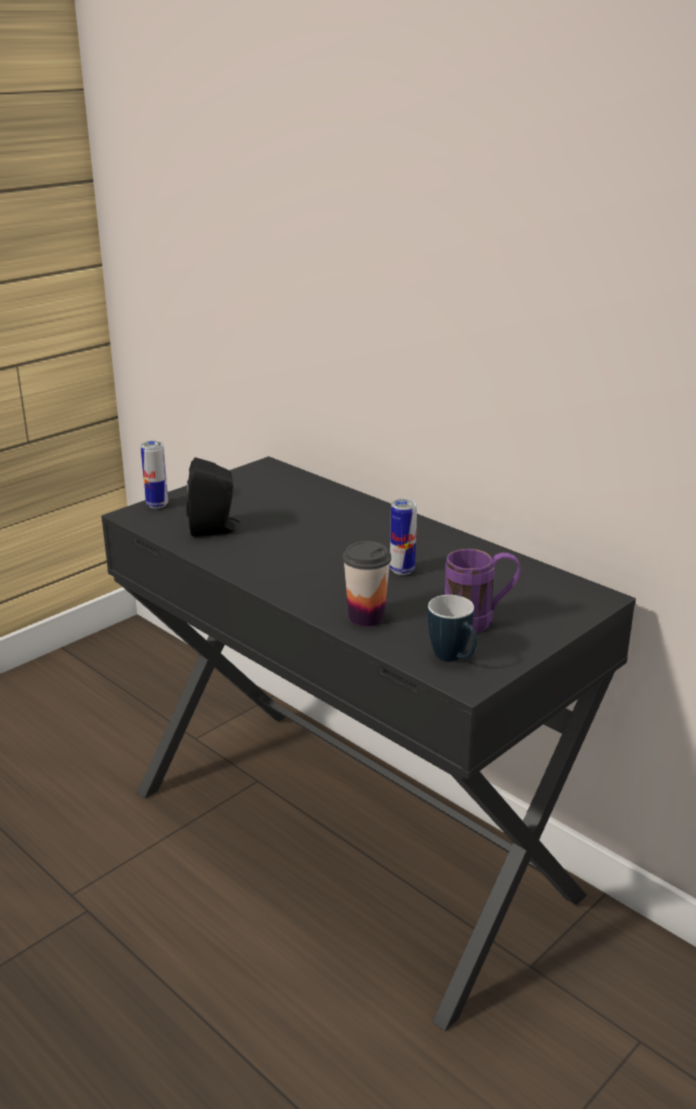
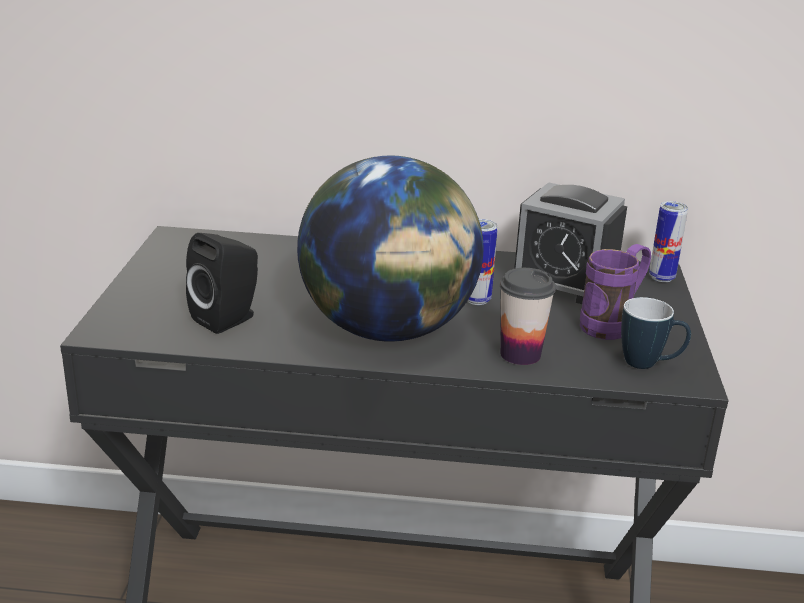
camera: 40 degrees left, 0 degrees up
can [141,441,168,508] -> can moved to [649,201,688,282]
none -> globe [297,155,484,342]
none -> alarm clock [514,182,627,304]

